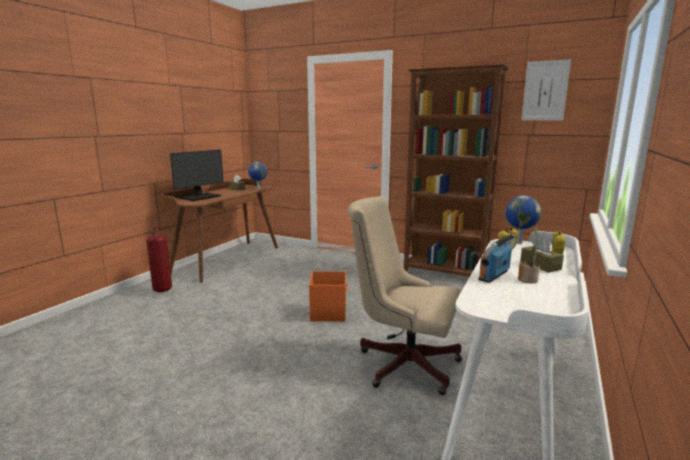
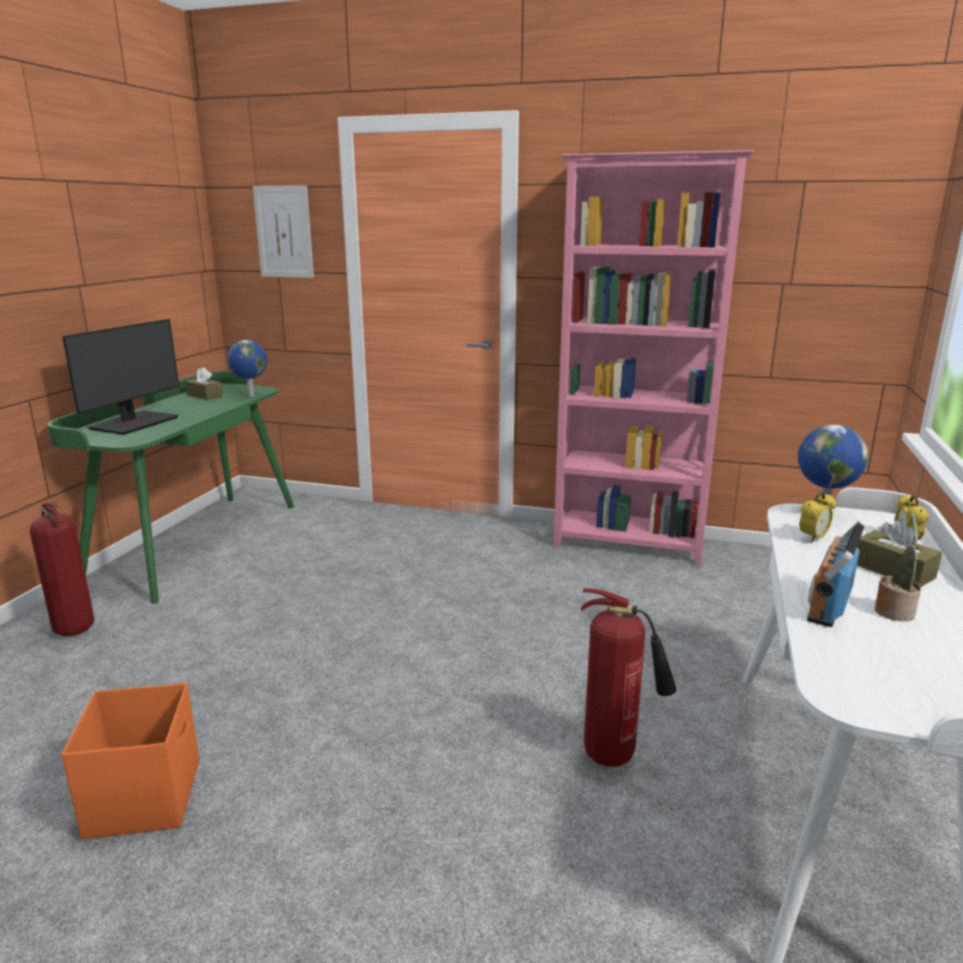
camera: 10 degrees left, 5 degrees up
brown desk [161,179,278,283] -> green desk [48,371,294,604]
orange storage box [309,271,348,322] -> orange storage box moved to [61,683,199,839]
beige office chair [348,196,462,395] -> fire extinguisher [581,588,677,767]
brown bookcase [404,64,509,277] -> pink bookcase [553,150,754,565]
picture [521,59,571,121] -> picture moved to [253,185,314,278]

